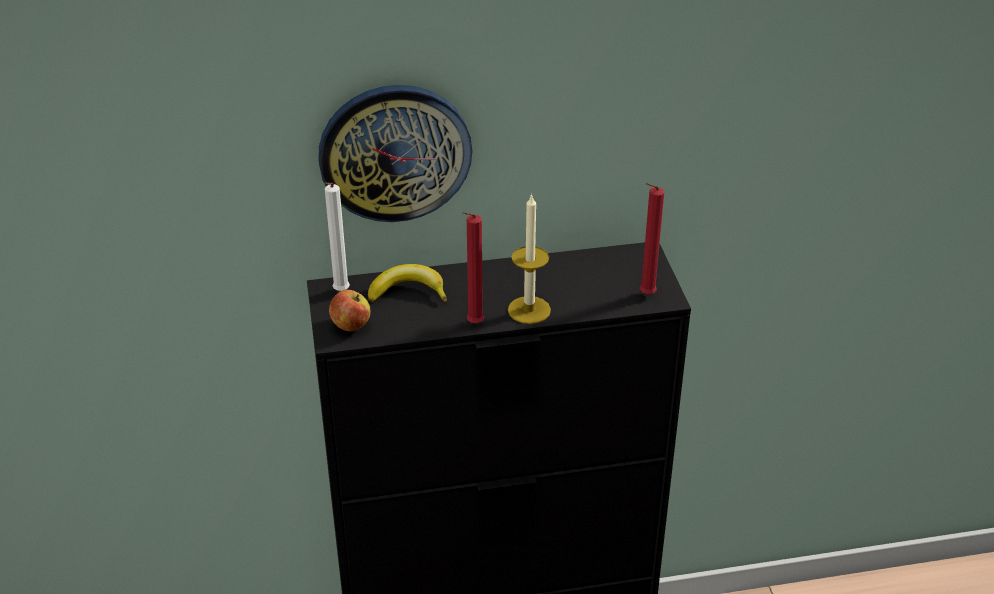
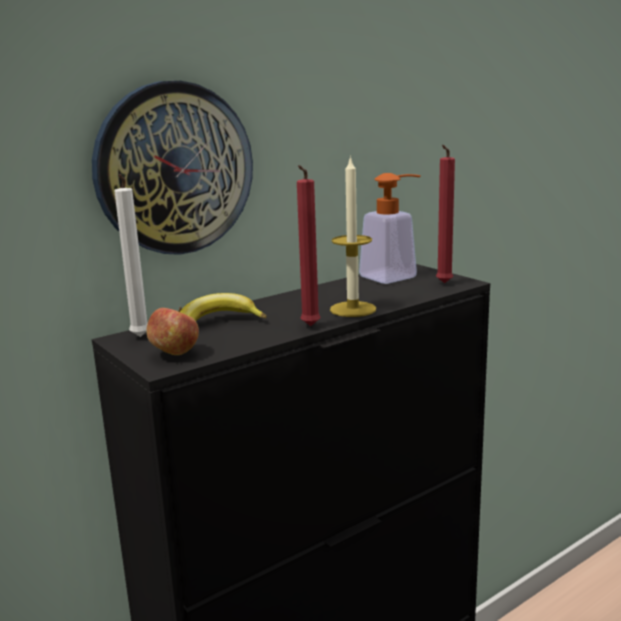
camera: 25 degrees left, 20 degrees down
none -> soap dispenser [359,173,421,284]

